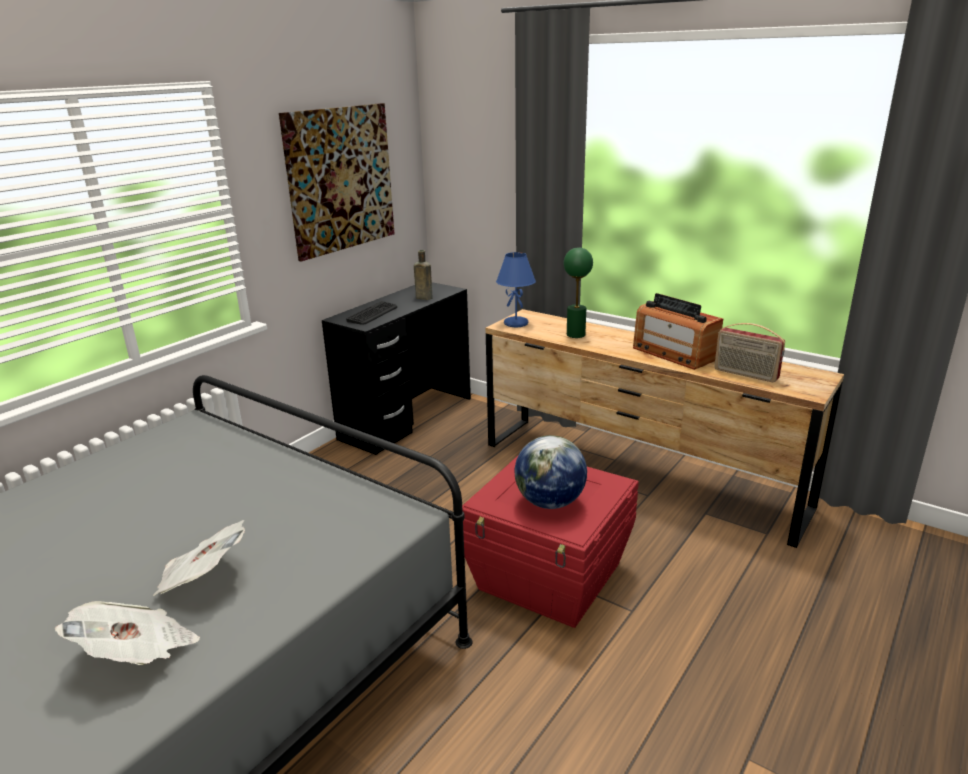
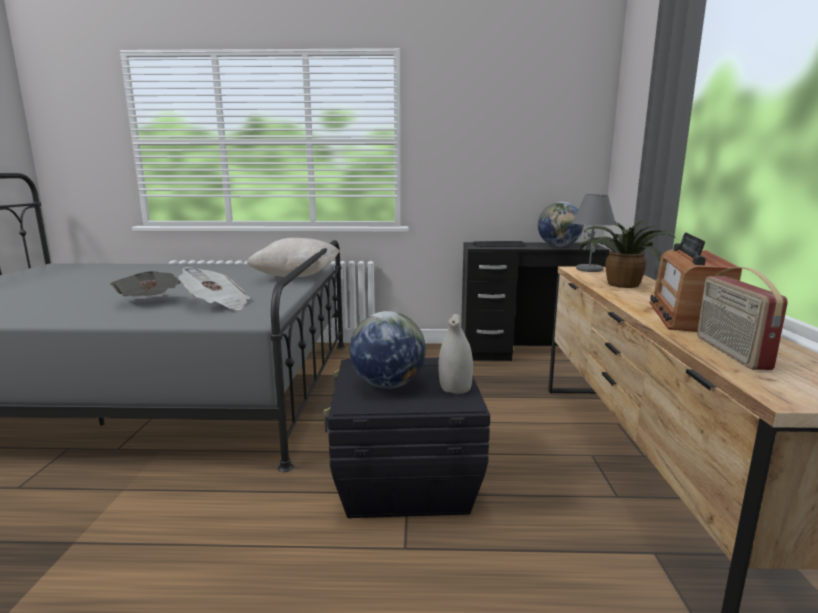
camera: 55 degrees right, 10 degrees down
newspaper [55,601,200,665] -> newspaper moved to [179,267,250,310]
picture [279,103,395,261] -> none
brown bottle [414,250,433,300] -> globe [538,202,584,247]
red storage box [462,456,639,628] -> black storage box [323,358,490,518]
blue table lamp [496,252,536,327] -> grey table lamp [572,194,616,272]
green table lamp [564,247,593,338] -> potted plant [574,220,674,288]
none -> beige pillow [247,238,340,277]
none -> white vase [438,314,473,394]

